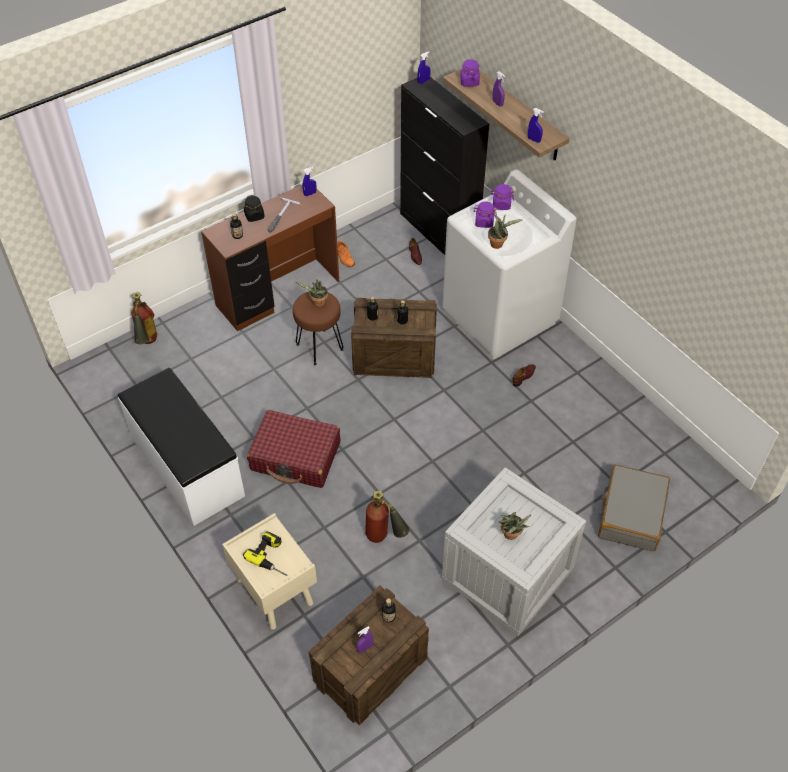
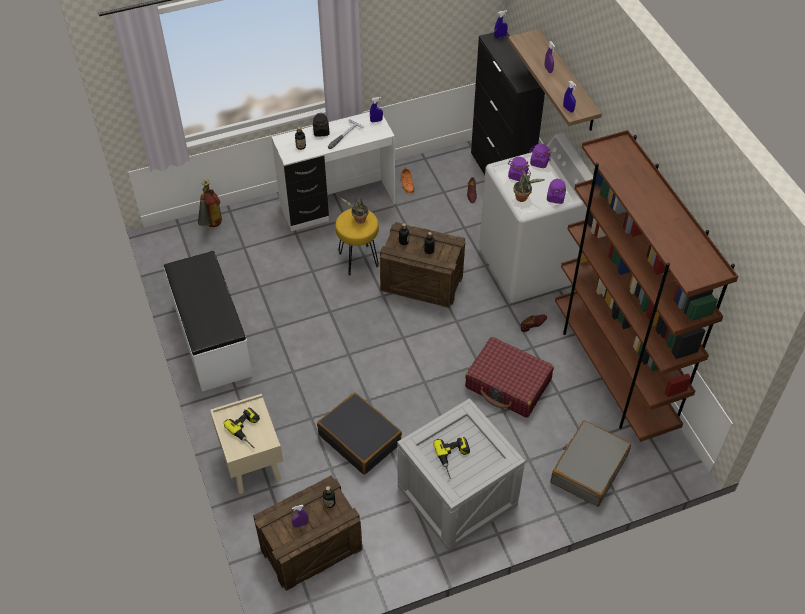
camera: 15 degrees right, 0 degrees up
brown desk [201,184,339,331] -> white desk [271,112,395,231]
red suitcase [247,410,340,488] -> red suitcase moved to [465,337,554,418]
brown stool [293,292,343,365] -> yellow stool [335,209,379,275]
fire extinguisher [365,490,409,543] -> black suitcase [317,392,402,475]
purple jar [460,59,480,87] -> purple jar moved to [547,178,566,204]
potted plant [499,512,531,540] -> power drill [434,437,470,479]
none -> brown bookcase [555,130,738,442]

